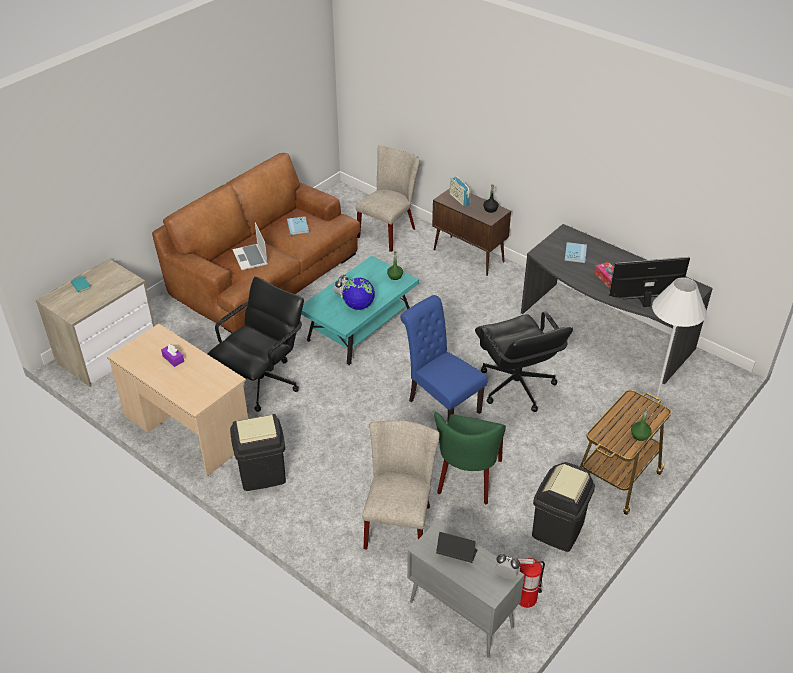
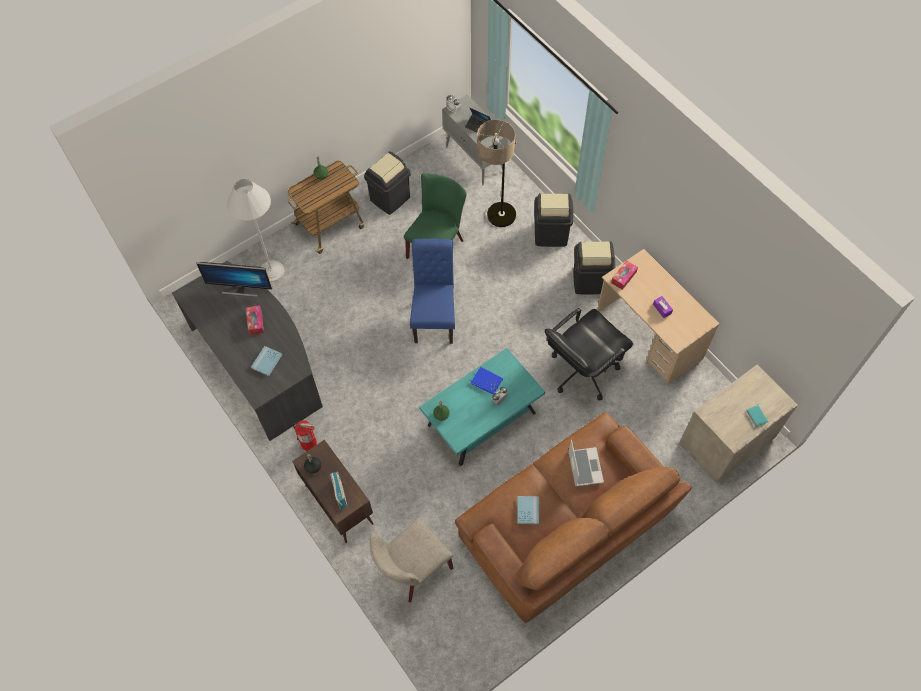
camera: 165 degrees left, 20 degrees up
globe [342,277,375,310] -> blue book [471,367,503,395]
beige chair [362,420,440,550] -> floor lamp [477,120,518,227]
blue chair [400,295,488,420] -> blue chair turned 150 degrees counterclockwise [410,239,455,344]
black office chair [475,311,573,412] -> none
fire extinguisher [518,558,545,608] -> fire extinguisher moved to [293,420,317,451]
none -> black trash can [534,193,573,247]
none -> tissue box [611,260,638,290]

